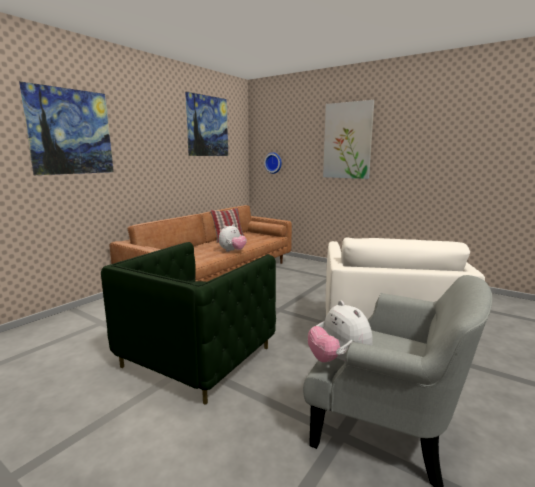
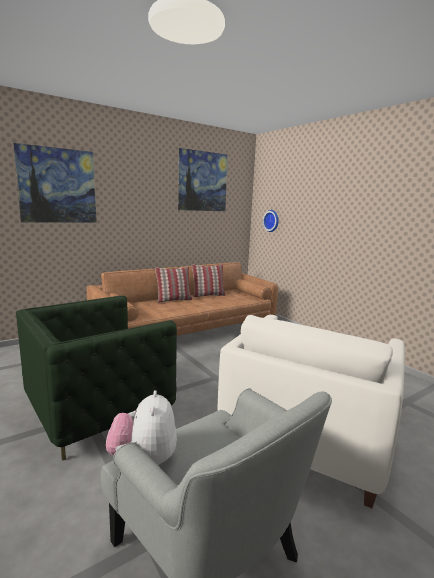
camera: 20 degrees right, 0 degrees up
plush toy [219,224,247,252] -> none
picture [323,100,374,179] -> none
none -> pillow [155,267,192,303]

